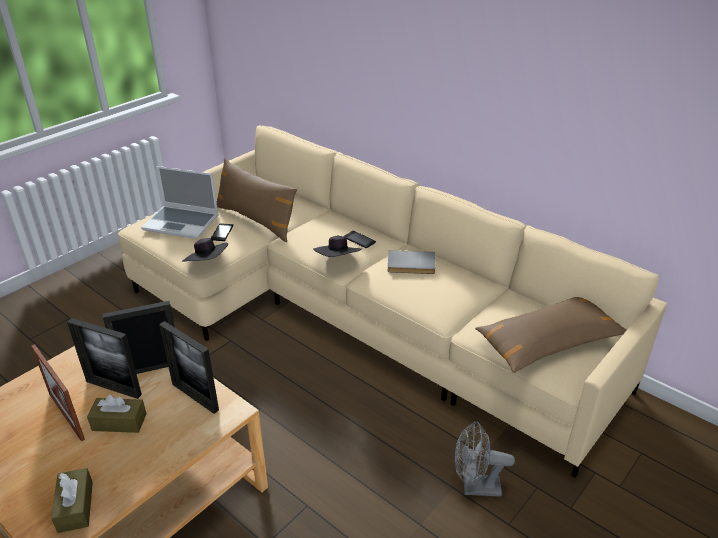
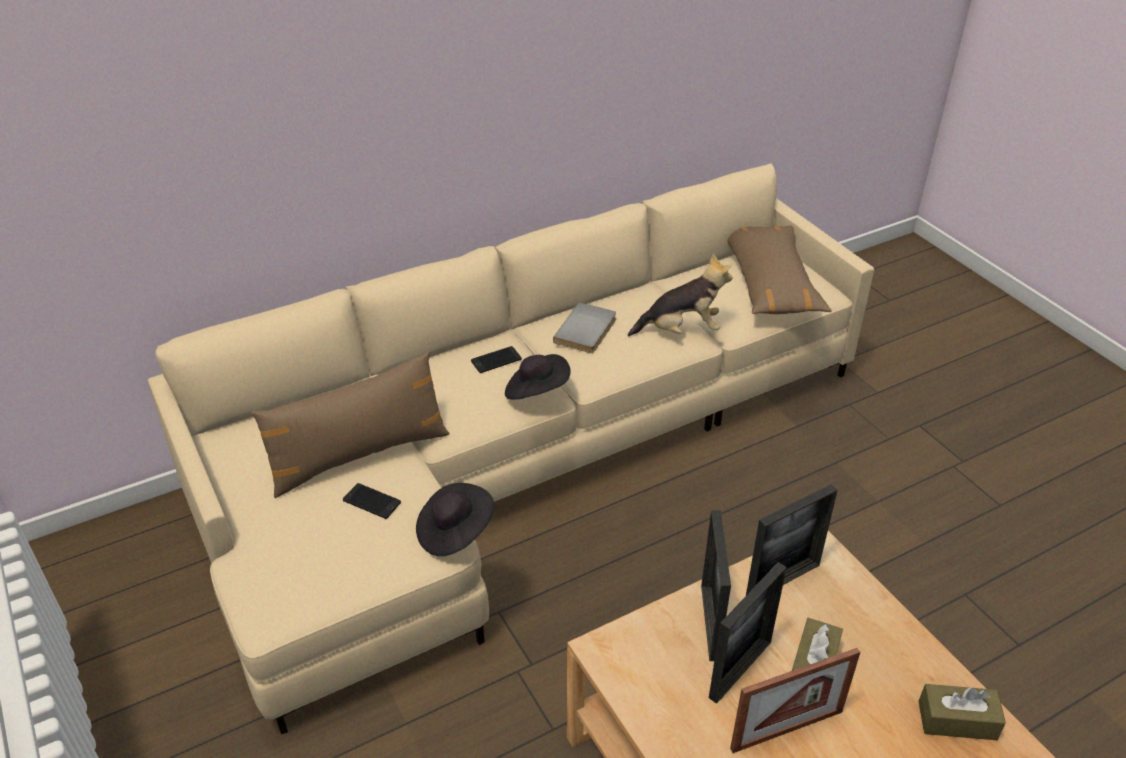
camera: 70 degrees left, 5 degrees up
laptop [141,166,219,239] -> none
grey fan [455,421,515,497] -> none
none -> plush toy [628,253,732,336]

